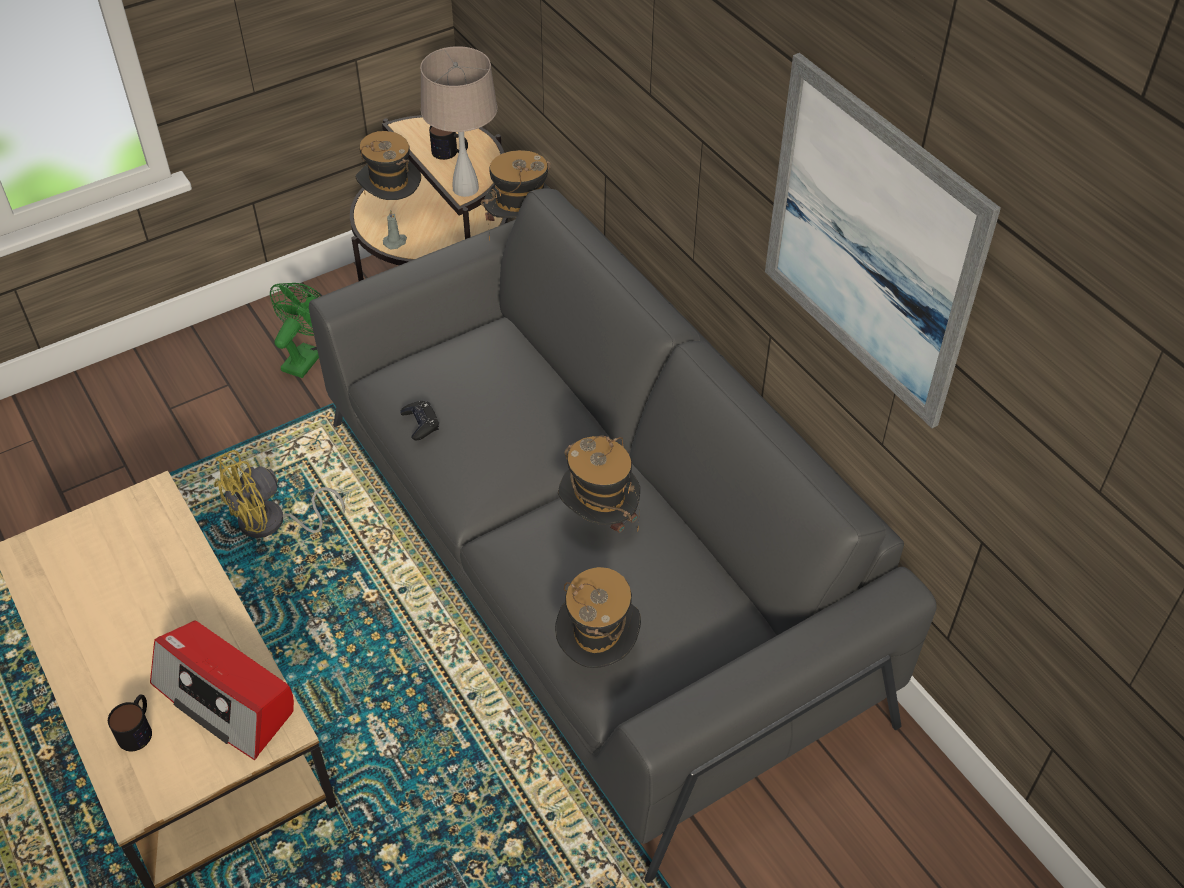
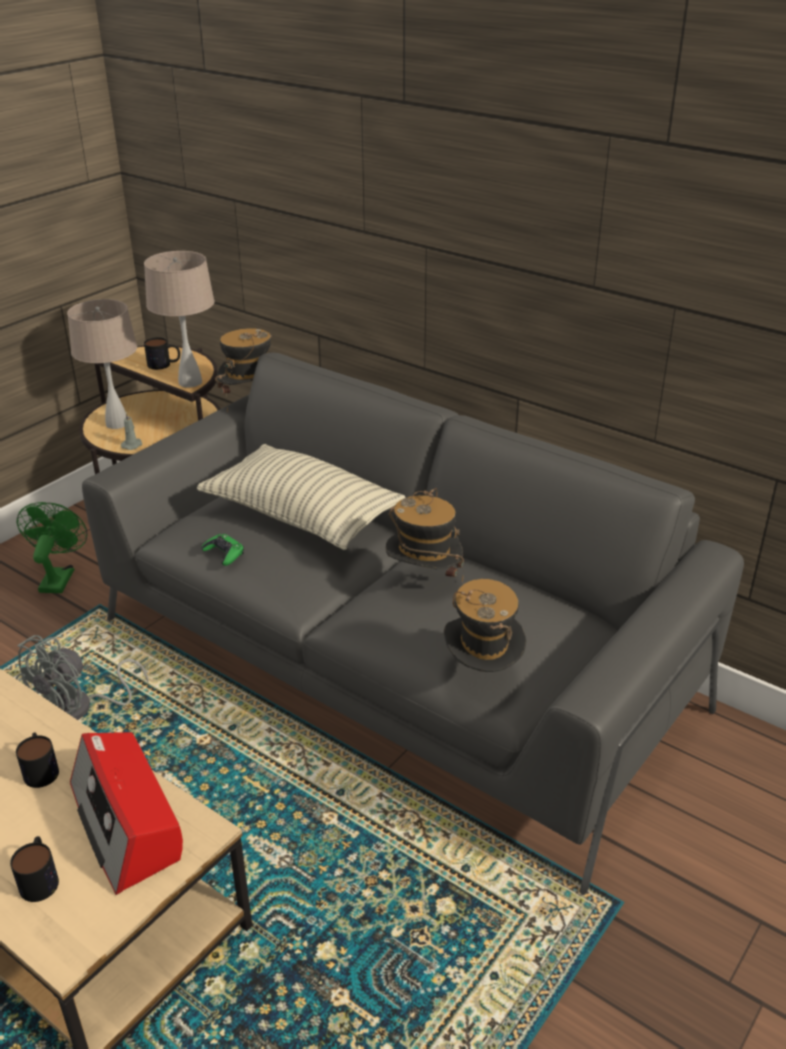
camera: 20 degrees left, 15 degrees down
radio [150,620,294,760] -> radio turned 45 degrees clockwise [70,732,183,895]
yellow fan [214,450,345,538] -> grey fan [16,635,149,720]
hat [356,131,421,200] -> beige table lamp [67,299,137,429]
black game controller [400,401,439,441] -> green game controller [202,534,244,566]
picture [765,53,1001,428] -> none
none -> mug [16,733,59,788]
none -> pillow [197,444,405,550]

